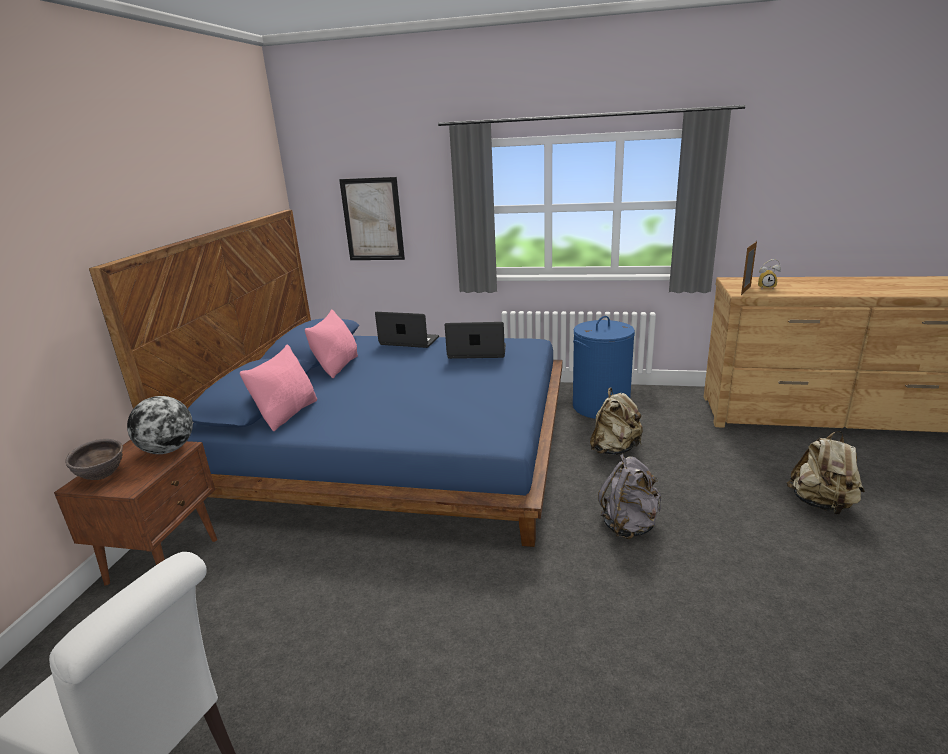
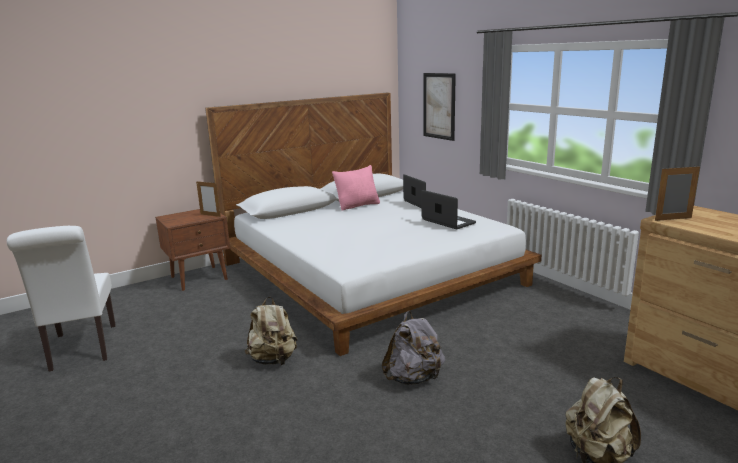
camera: 45 degrees right, 5 degrees down
brown bowl [65,439,123,480] -> none
blue bed [89,210,563,547] -> white bed [205,93,542,356]
globe [127,396,193,454] -> picture frame [196,180,221,217]
pink pillow [240,345,317,431] -> none
blue laundry basket [573,316,635,419] -> none
beige backpack [590,388,643,455] -> beige backpack moved to [245,297,297,365]
alarm clock [758,259,781,288] -> none

